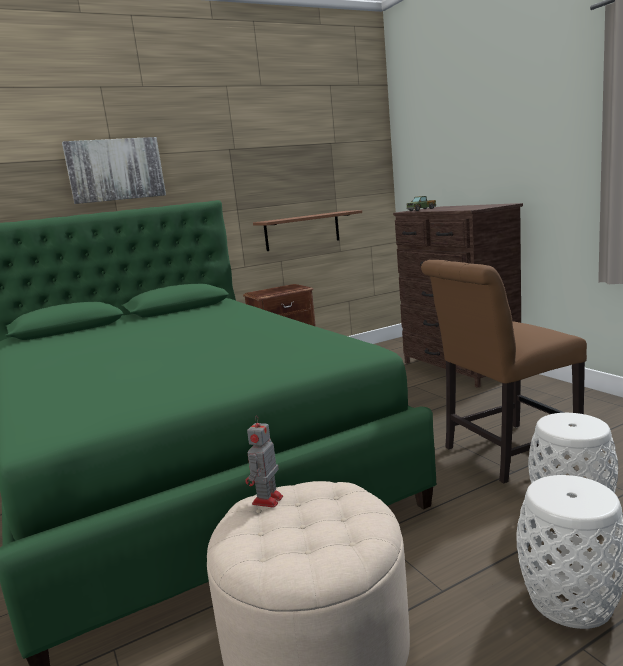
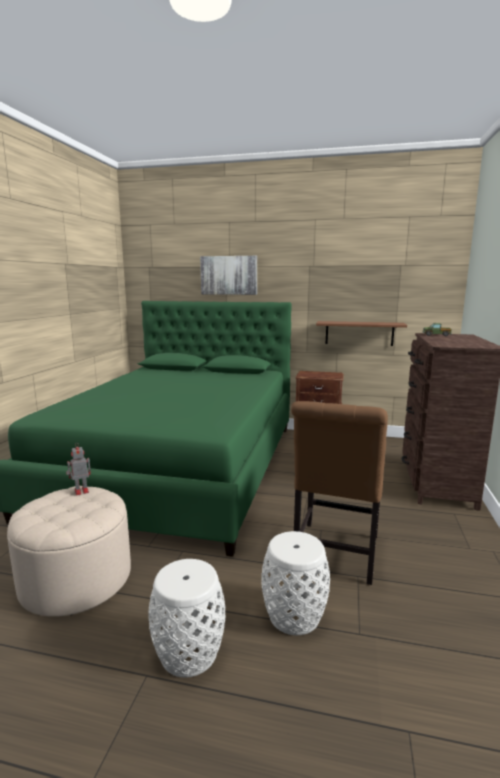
camera: 40 degrees right, 0 degrees up
brown chair [421,260,587,484] -> brown chair turned 90 degrees counterclockwise [291,401,388,585]

